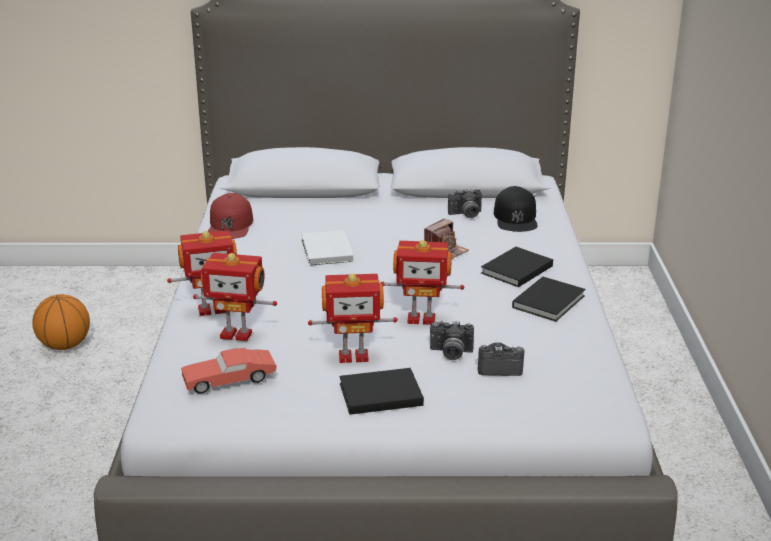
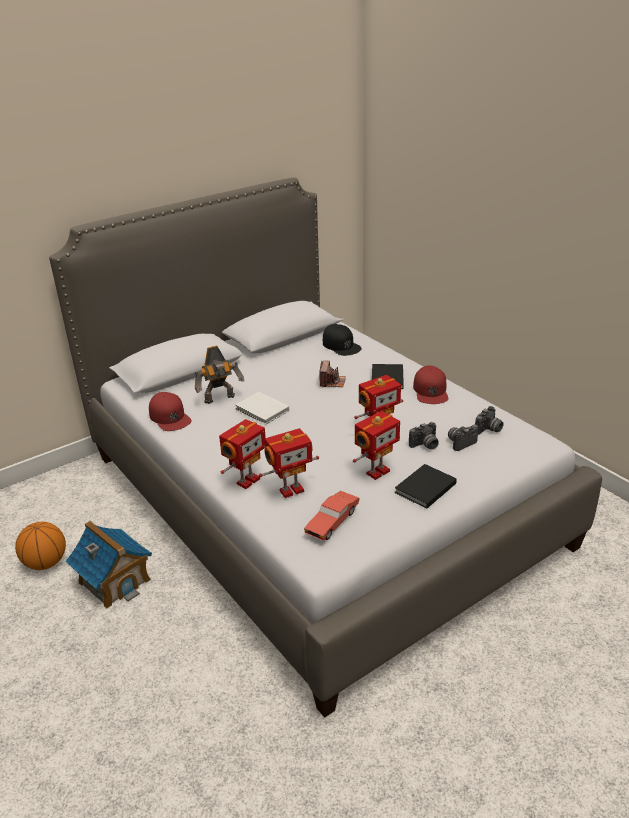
camera: 35 degrees left, 5 degrees up
camera [448,189,482,218] -> camera moved to [475,406,504,435]
black book [512,277,585,322] -> red cap [413,365,448,404]
none -> toy house [66,521,152,609]
none -> toy robot [195,346,244,404]

